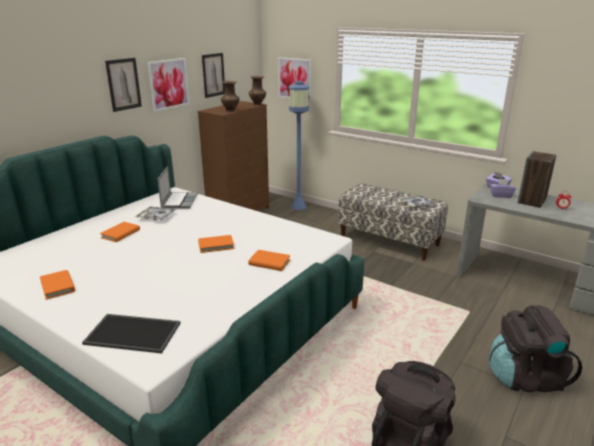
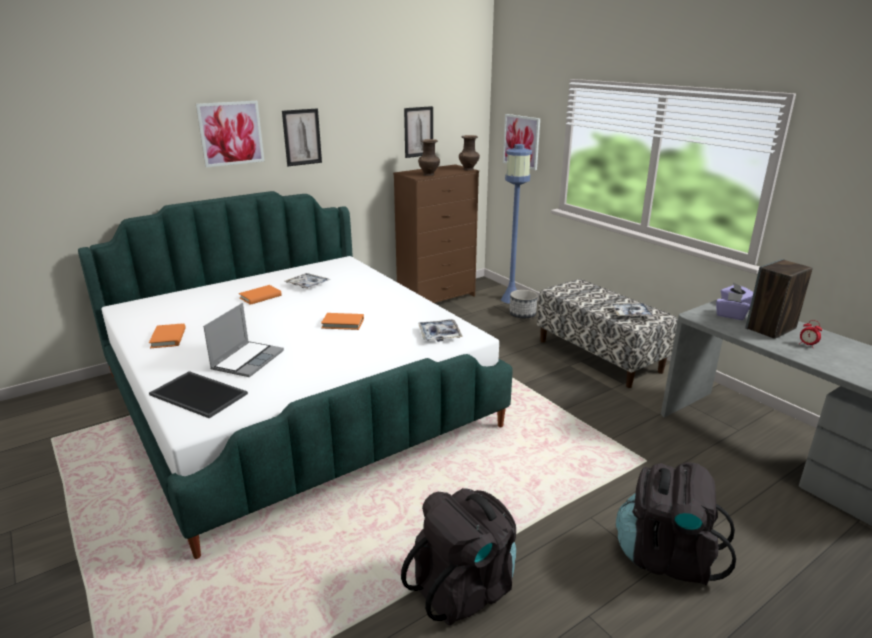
camera: 20 degrees right, 0 degrees up
picture [147,58,190,112] -> picture moved to [196,101,264,167]
laptop [157,166,198,208] -> laptop moved to [203,303,284,377]
orange book [248,250,291,271] -> none
none -> tray [418,319,463,342]
none -> planter [509,290,538,318]

